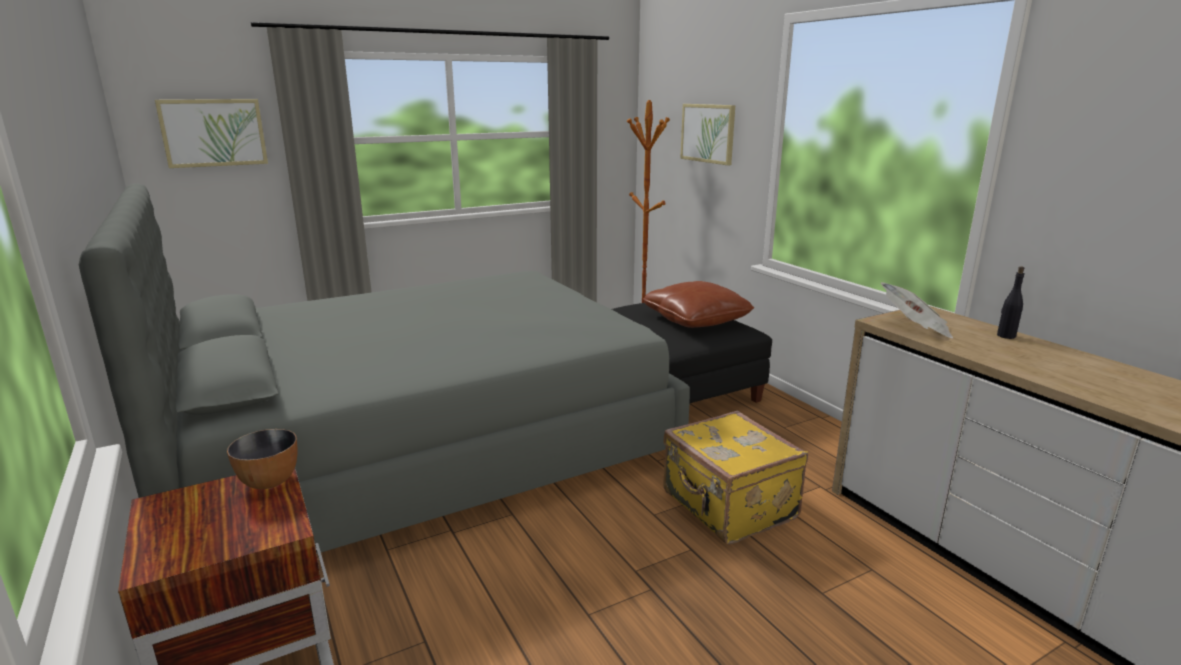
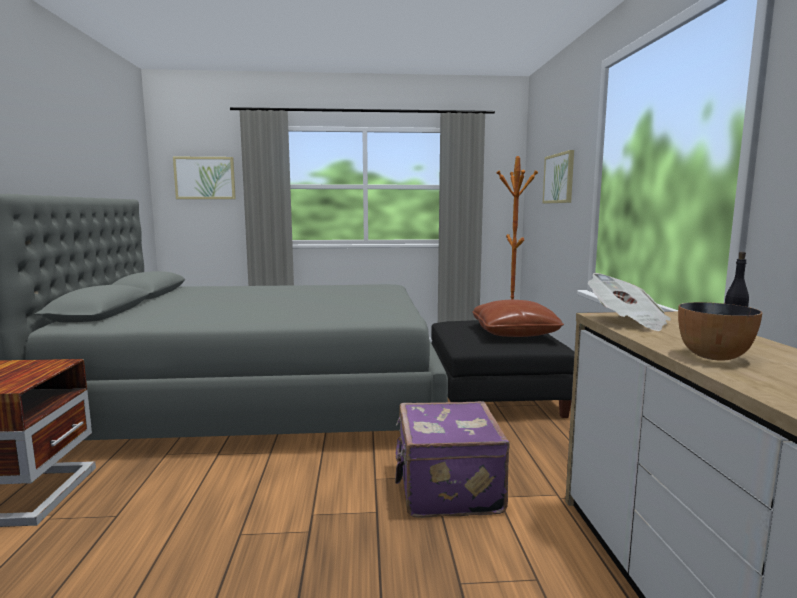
camera: 25 degrees right, 10 degrees down
bowl [227,429,297,489] -> bowl moved to [678,302,762,361]
yellow suitcase [663,411,808,544] -> purple suitcase [395,401,510,518]

